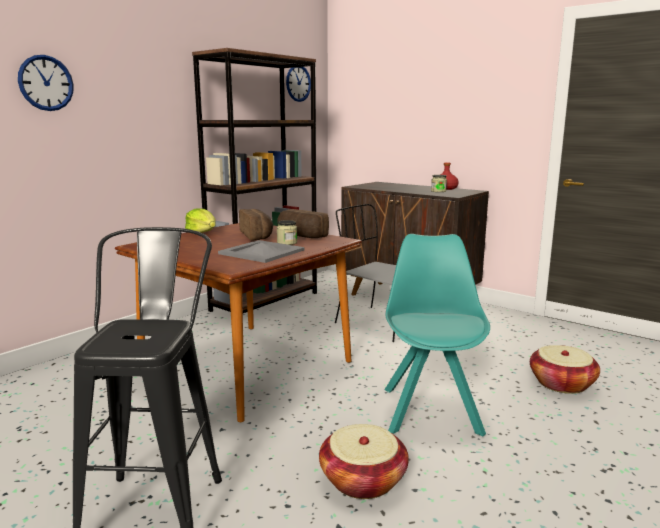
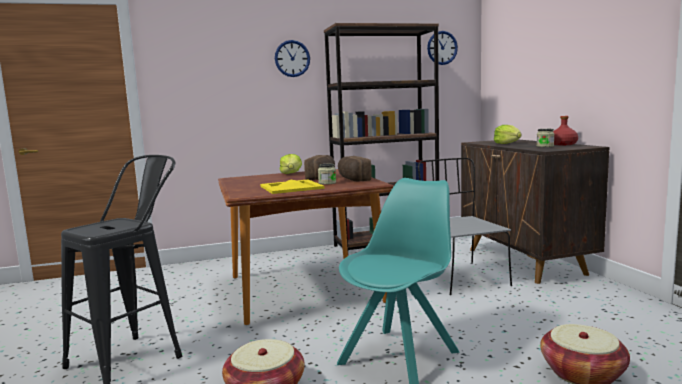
camera: 35 degrees right, 5 degrees down
wall clock [18,55,74,111] -> wall clock moved to [275,40,310,77]
grey tray [218,240,305,263] -> yellow tray [260,180,324,194]
none -> lettuce [494,125,522,144]

